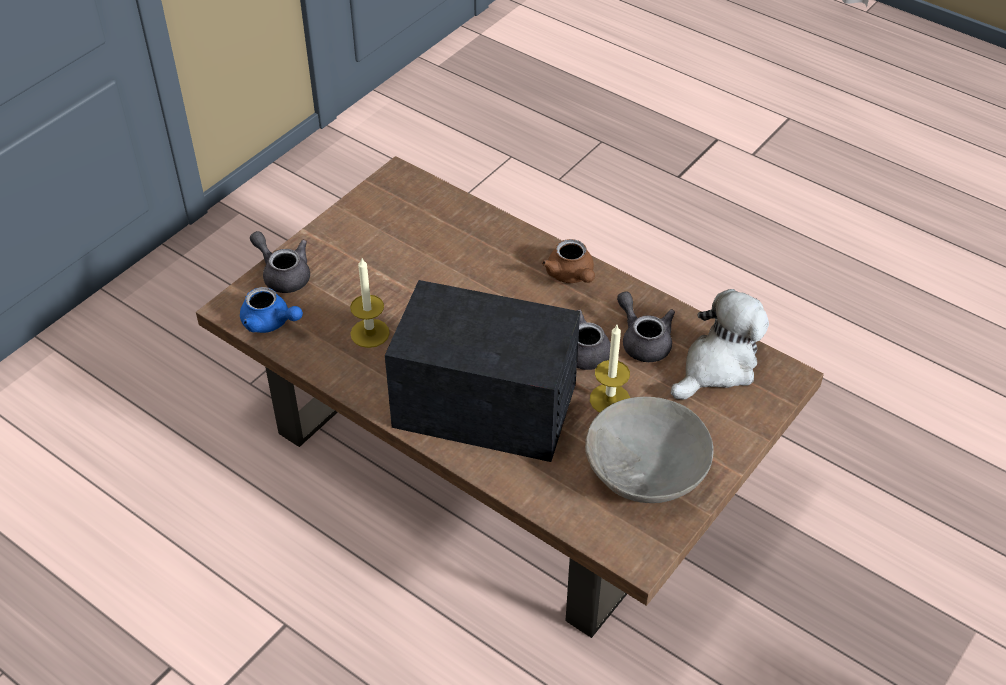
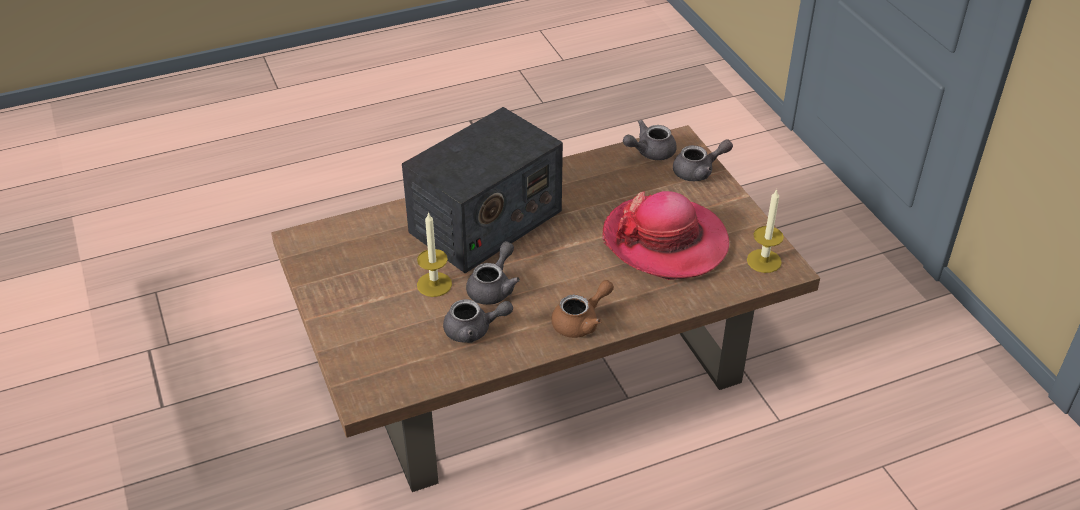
camera: 120 degrees right, 5 degrees down
blue teapot [240,287,303,333] -> grey teapot [623,120,677,160]
candle [350,258,390,348] -> candle moved to [747,189,784,273]
brown teapot [542,239,595,283] -> brown teapot turned 135 degrees clockwise [551,280,614,338]
grey bowl [585,397,713,503] -> none
plush toy [670,289,769,400] -> none
none -> hat [603,191,730,280]

